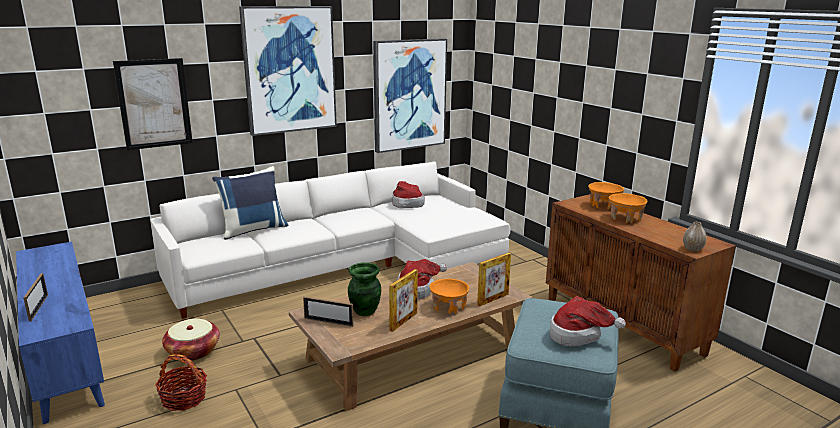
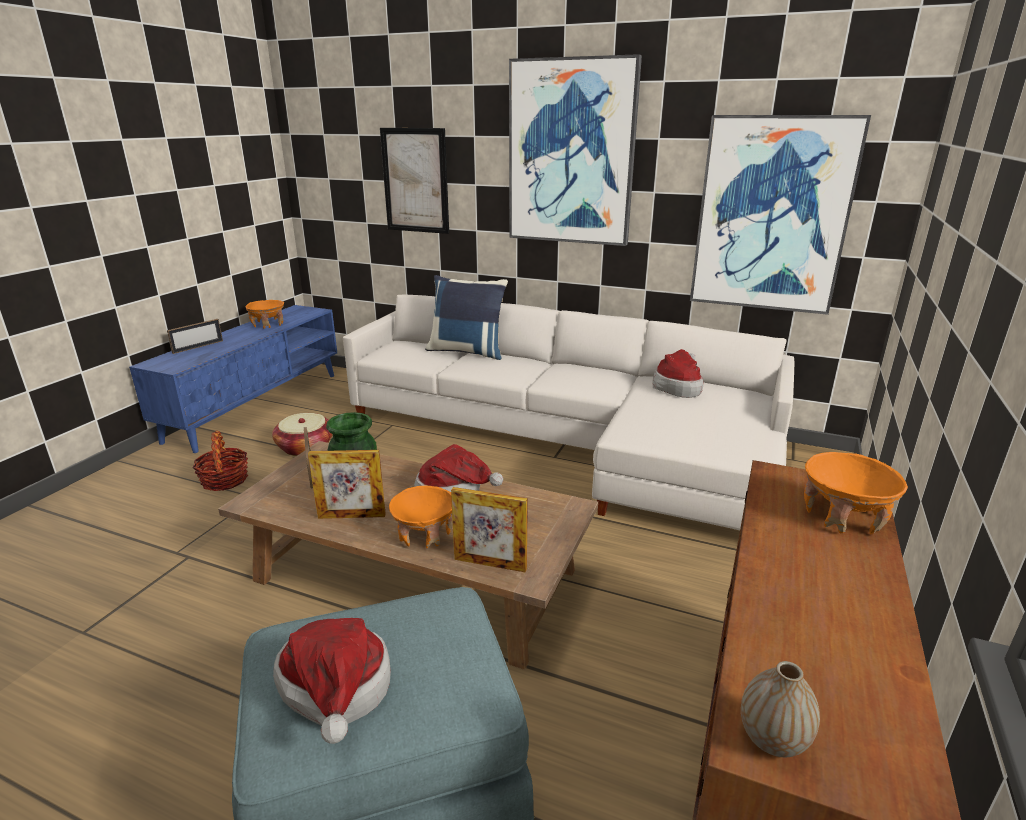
camera: 55 degrees right, 5 degrees up
orange bowl [609,193,648,224] -> orange bowl moved to [246,300,284,329]

